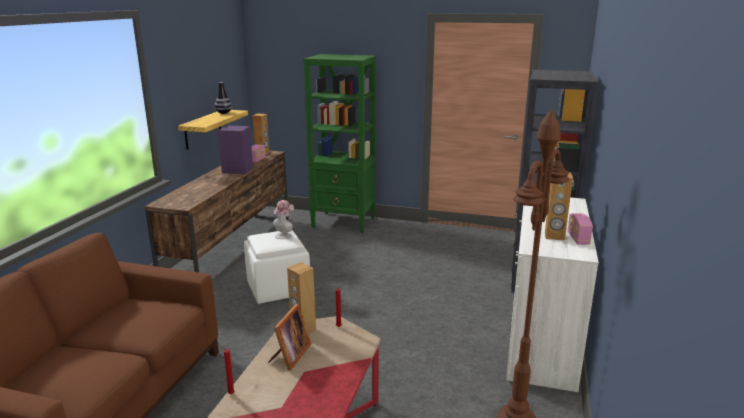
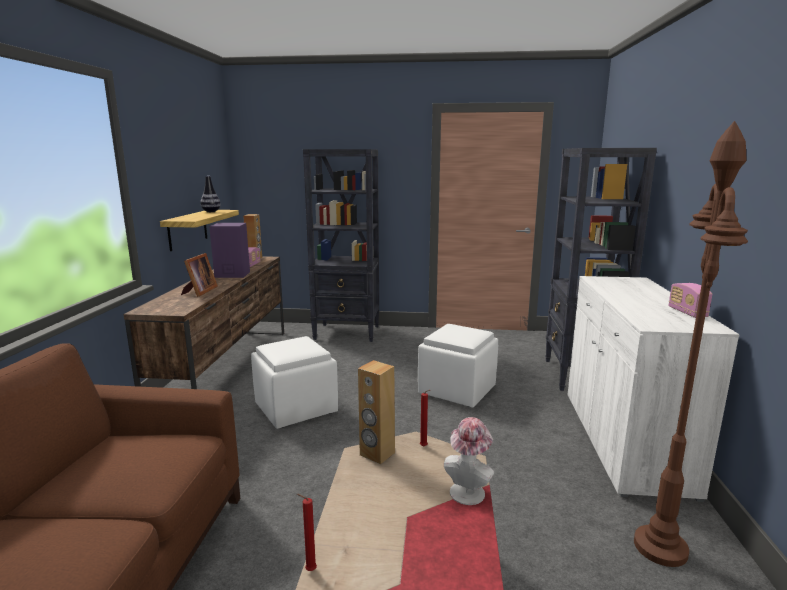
camera: 10 degrees left, 5 degrees down
picture frame [268,304,311,370] -> picture frame moved to [181,253,218,297]
hat [273,200,294,239] -> hat moved to [444,417,494,505]
green bookcase [303,54,376,233] -> black bookcase [303,149,379,342]
brown speaker [545,172,573,241] -> none
none -> white ottoman [418,324,498,408]

